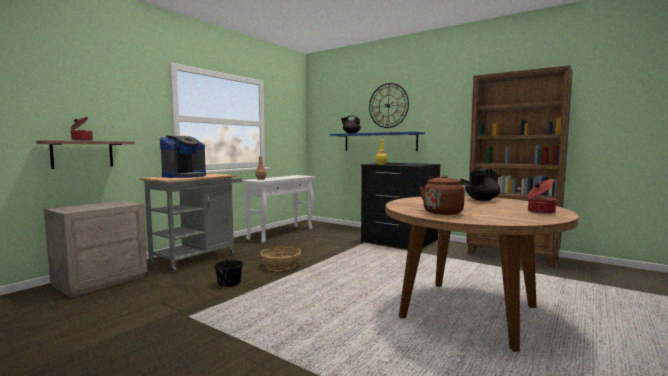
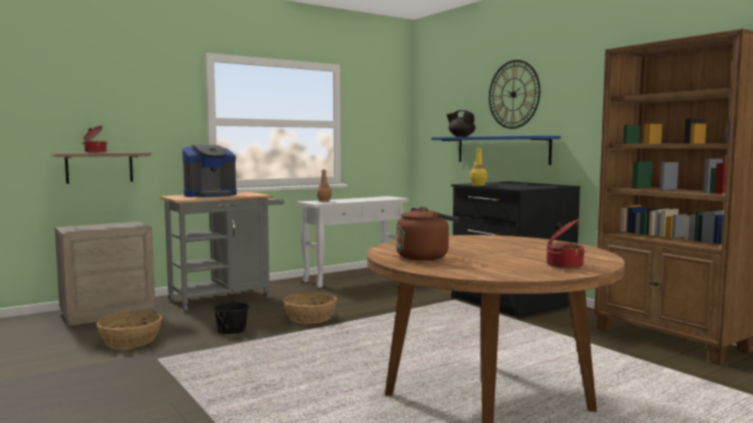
camera: 20 degrees right, 0 degrees up
black teapot [465,168,501,201] -> none
none -> basket [96,311,162,349]

